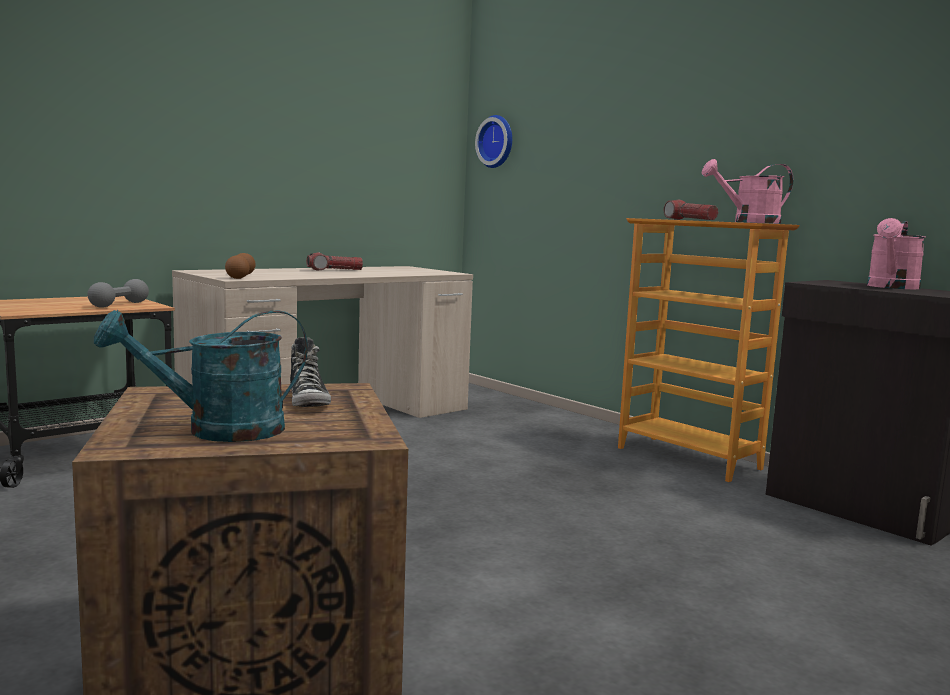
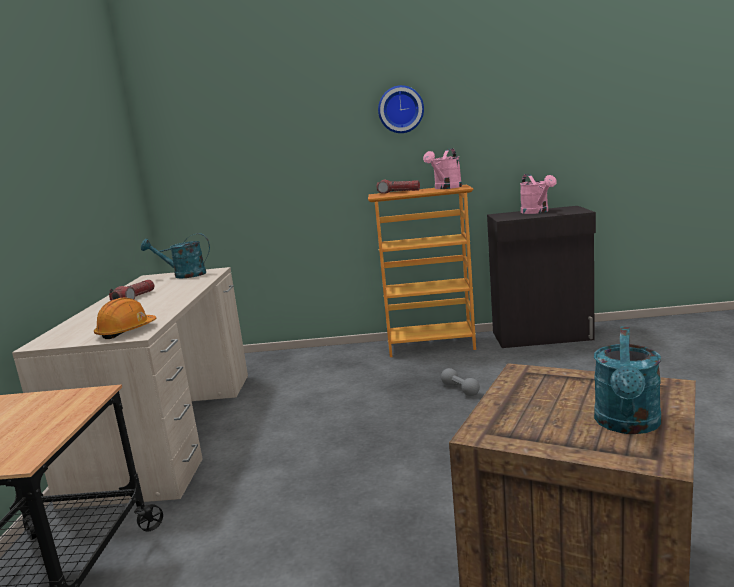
camera: 45 degrees left, 5 degrees up
grey dumbbell [87,279,149,308] -> grey dumbbell moved to [441,368,480,396]
brown dumbbell [225,253,256,279] -> orange hard hat [94,297,157,339]
shoe [290,337,331,407] -> none
wall clock [475,115,512,168] -> wall clock moved to [378,85,424,133]
none -> turquoise watering can [141,233,210,278]

